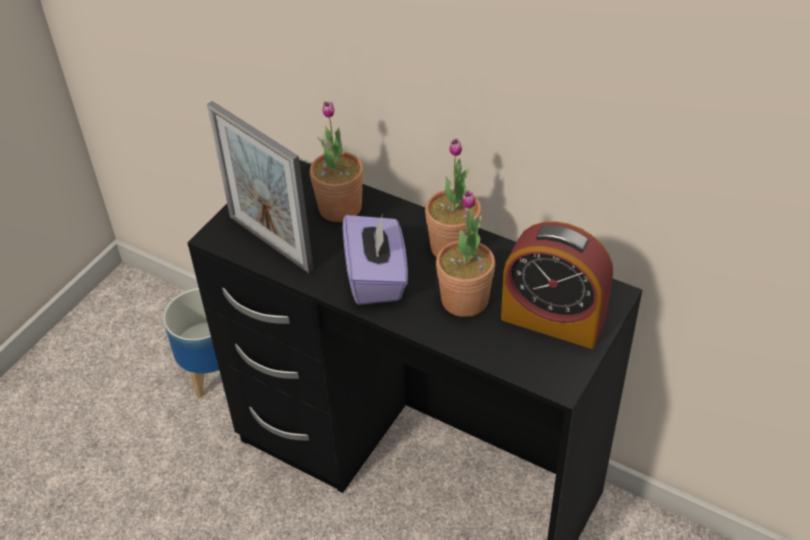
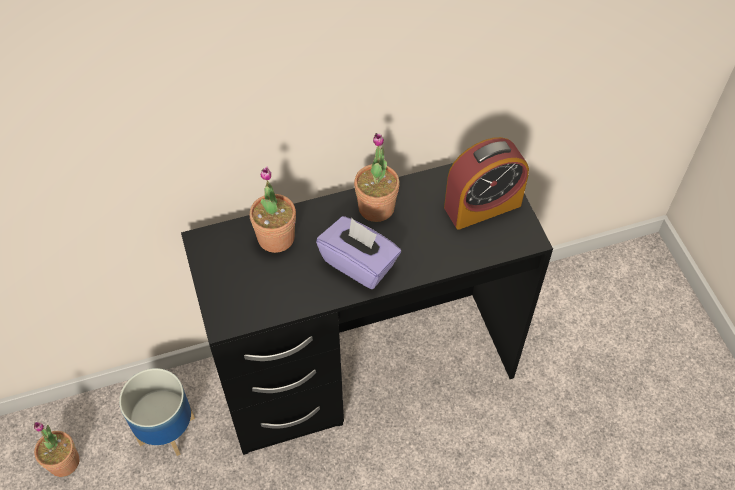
camera: 50 degrees left, 10 degrees up
picture frame [207,101,314,273] -> none
potted plant [436,190,495,317] -> potted plant moved to [34,422,79,477]

